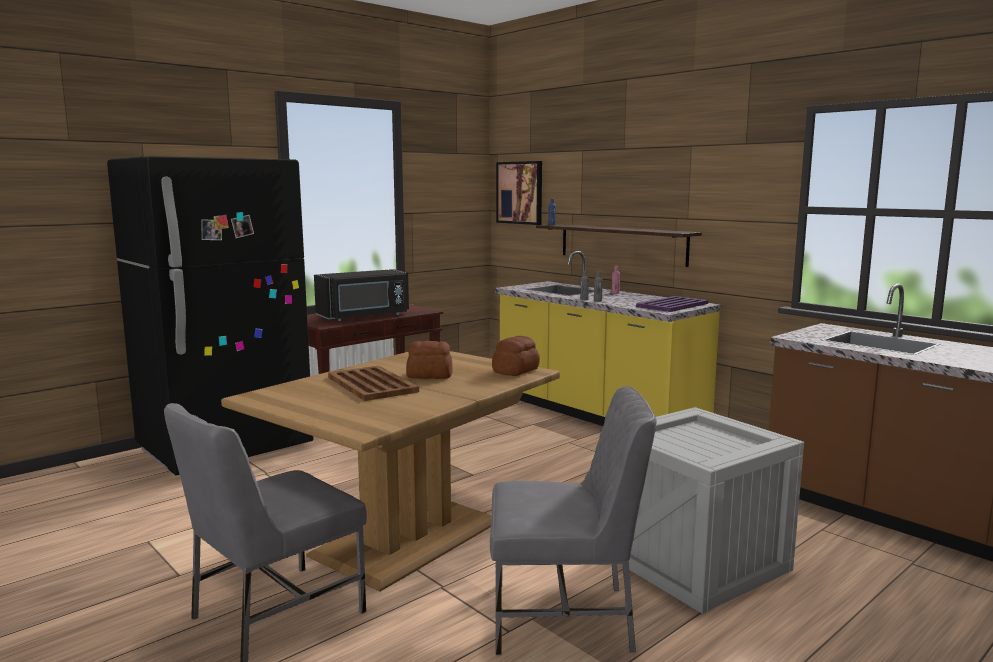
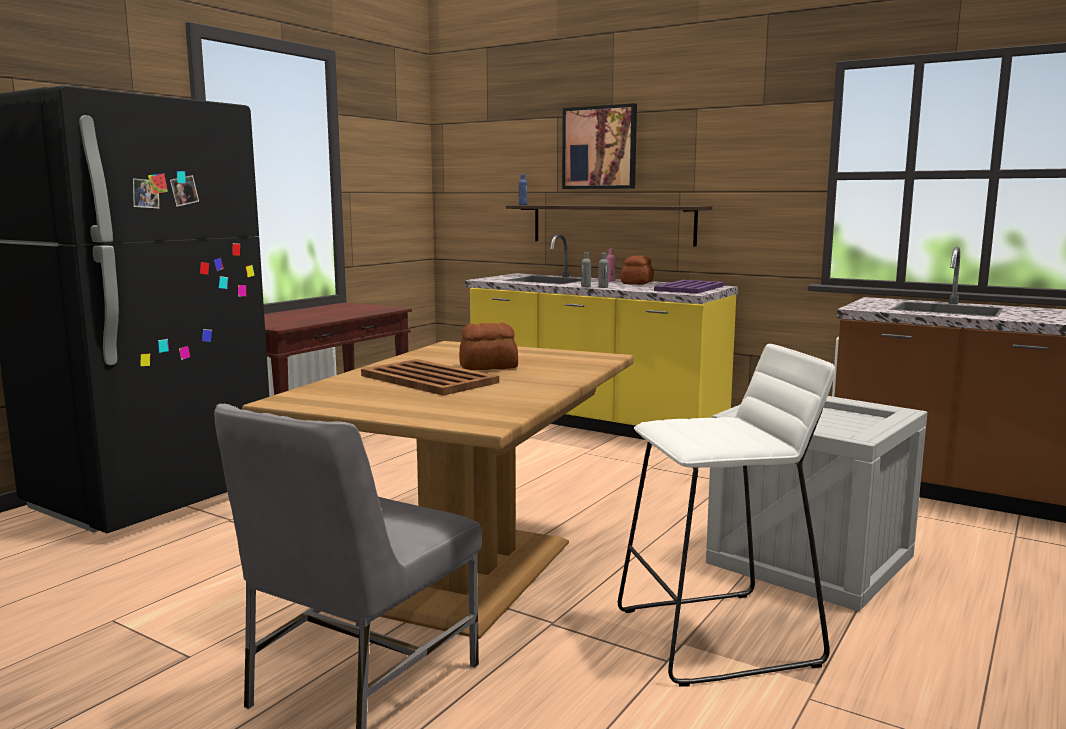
camera: 15 degrees left, 0 degrees up
black microwave [314,269,409,321] -> none
grey chair [490,386,656,655] -> white stool [618,344,835,687]
bread [492,336,540,376] -> bread moved to [620,255,654,285]
picture [496,161,542,225] -> picture moved to [562,103,637,189]

